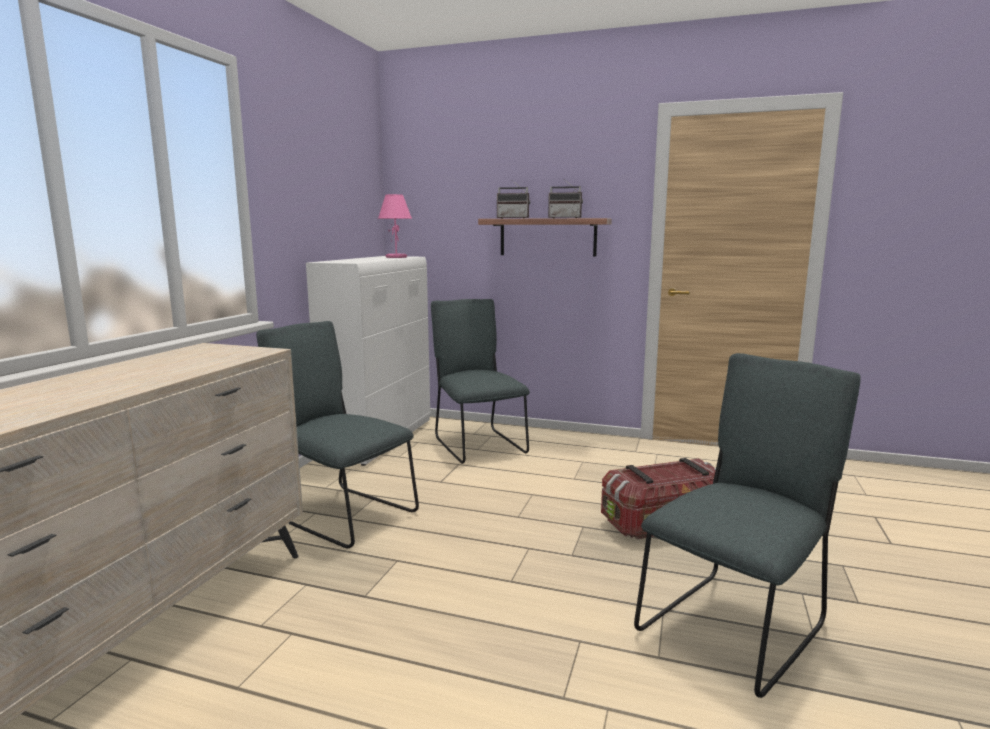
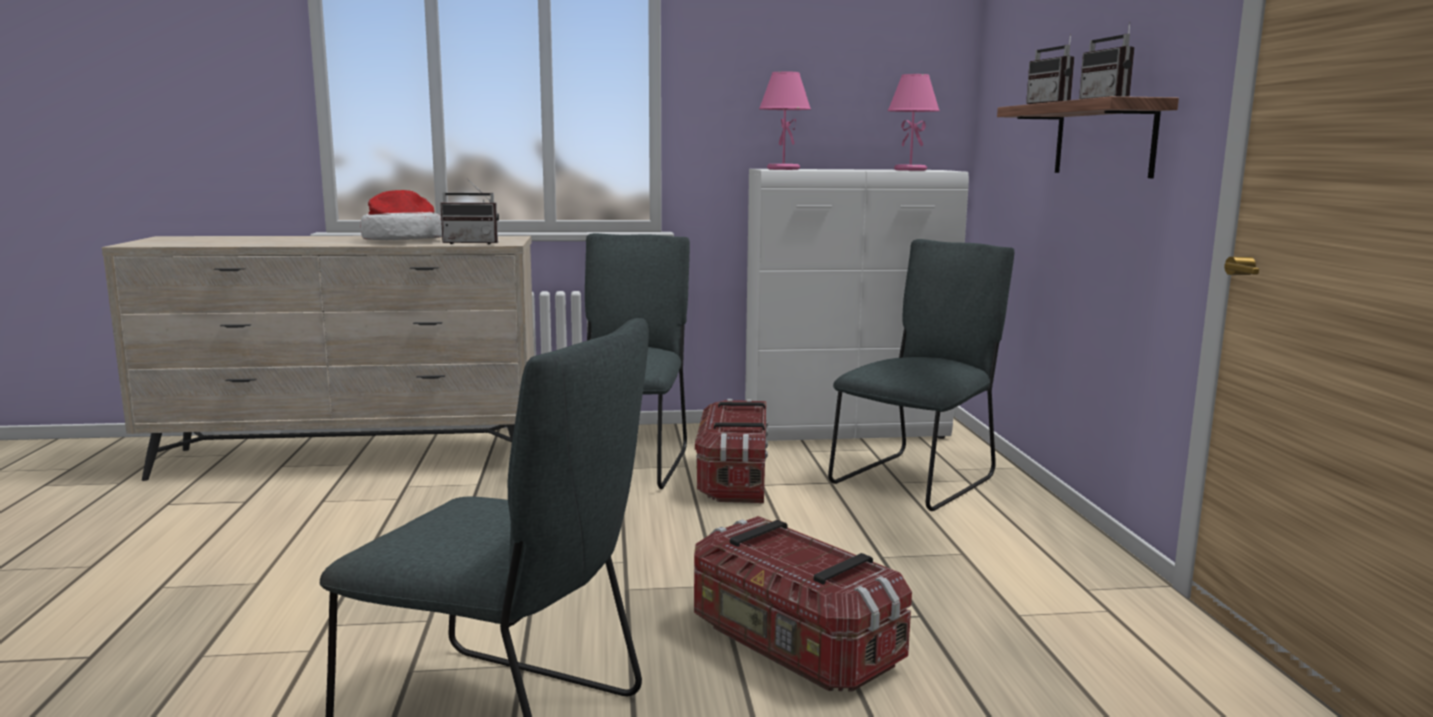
camera: 65 degrees right, 0 degrees up
none -> hat [361,190,442,240]
none -> radio [440,178,499,244]
none -> storage box [695,399,768,503]
none -> pink table lamp [759,71,811,170]

